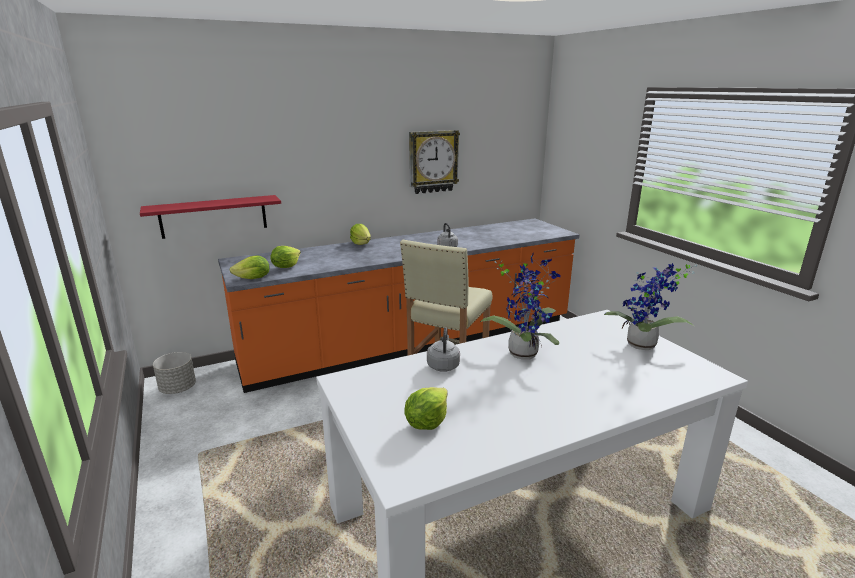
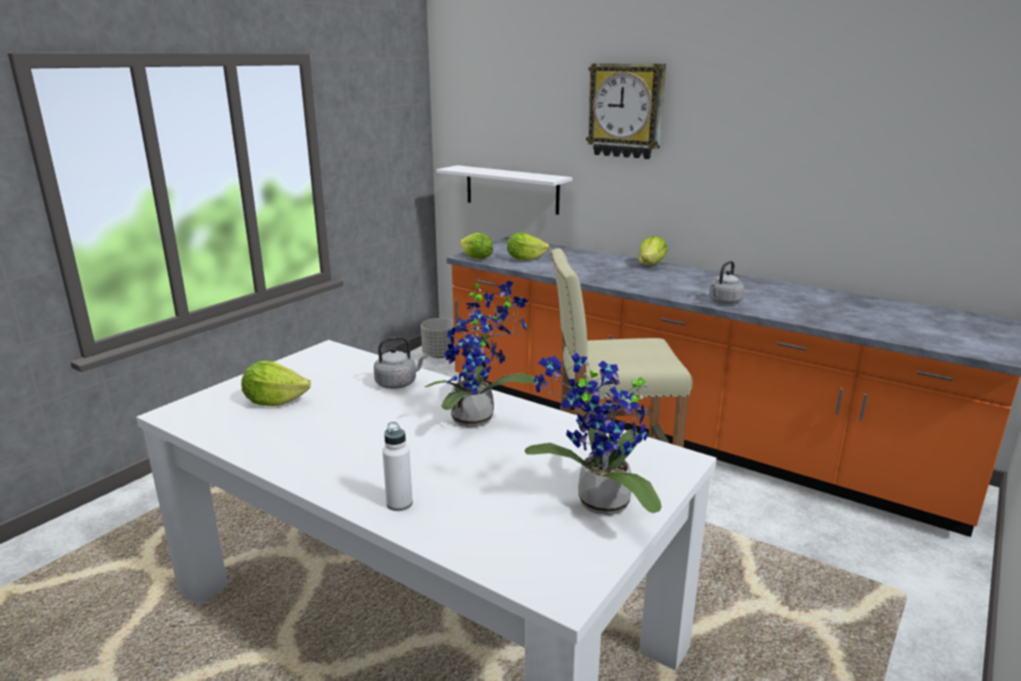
camera: 60 degrees right, 0 degrees up
red shelf [140,195,281,239] -> white shelf [436,165,572,215]
wall clock [409,130,460,194] -> wall clock moved to [586,63,666,159]
none -> white bottle [382,422,413,511]

